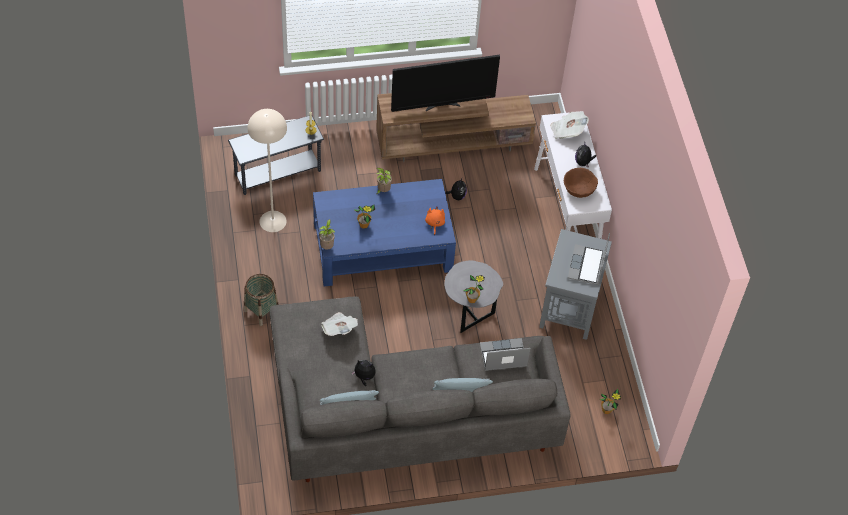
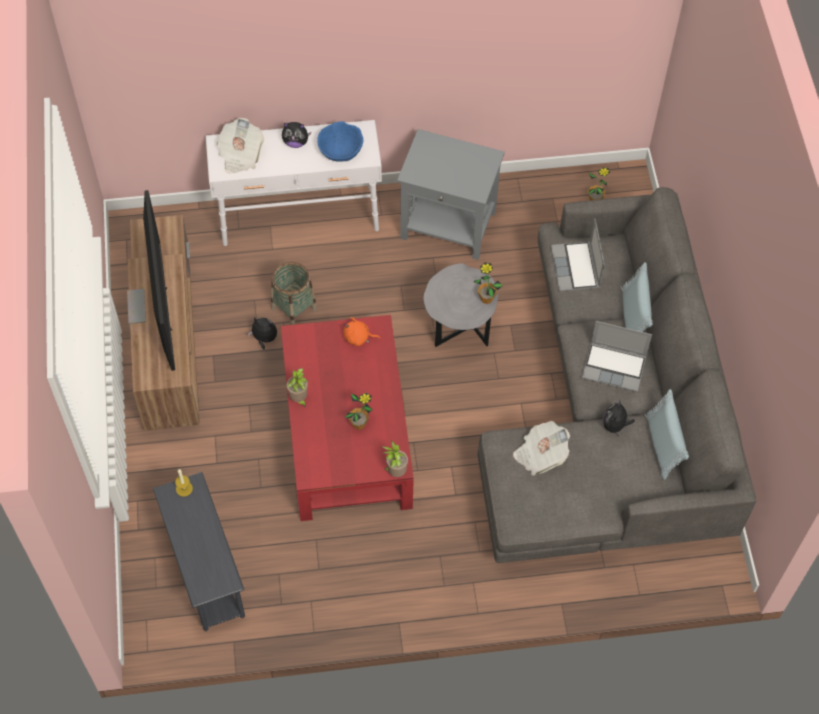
camera: 85 degrees left, 5 degrees up
basket [244,274,279,326] -> basket moved to [271,262,317,325]
beige floor lamp [247,109,287,232] -> none
blue coffee table [313,179,456,287] -> red coffee table [281,315,414,521]
brown bowl [564,168,598,198] -> blue bowl [317,121,364,162]
laptop [568,233,610,285] -> laptop moved to [582,321,652,392]

